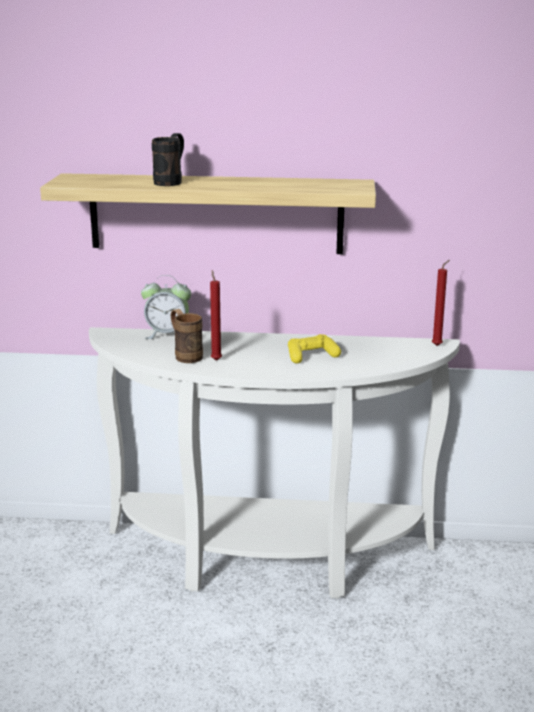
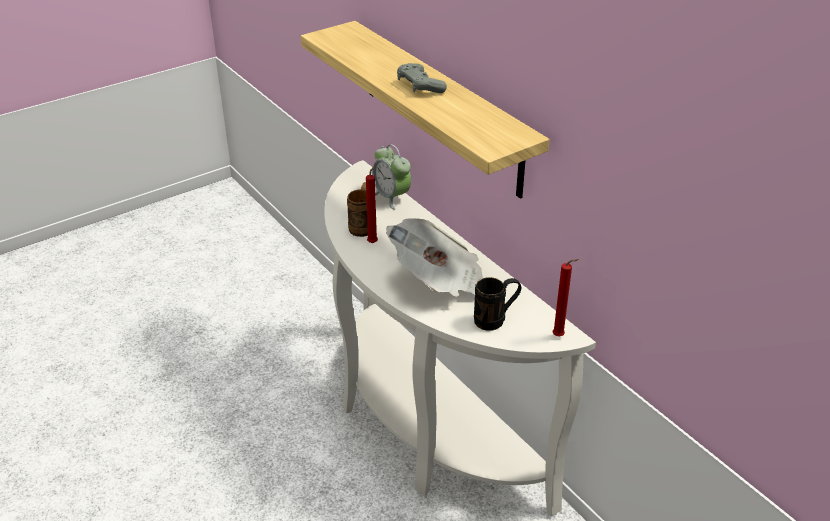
camera: 50 degrees right, 15 degrees up
black mug [152,133,184,186] -> black mug moved to [474,277,522,331]
yellow game controller [288,334,341,364] -> newspaper [386,218,483,297]
none -> grey game controller [397,63,447,93]

